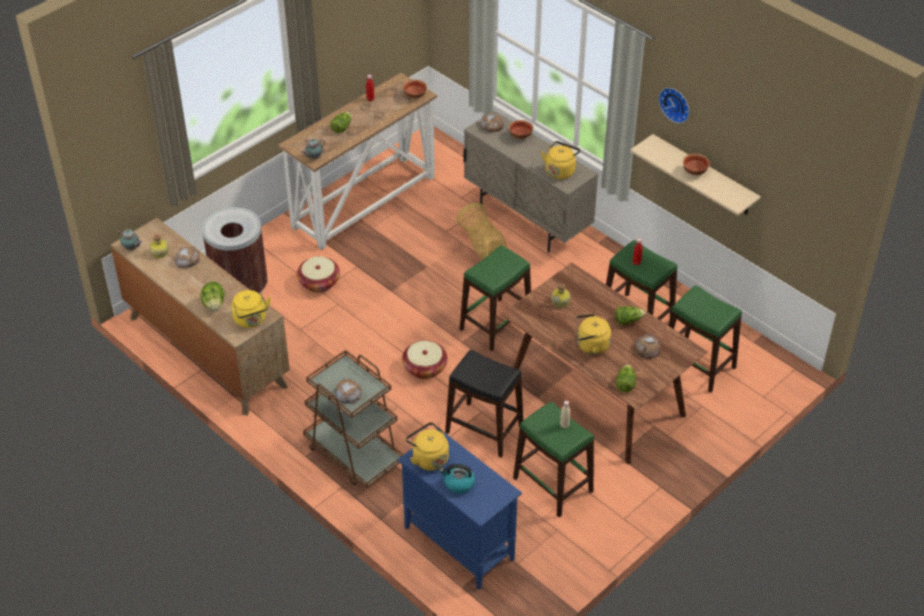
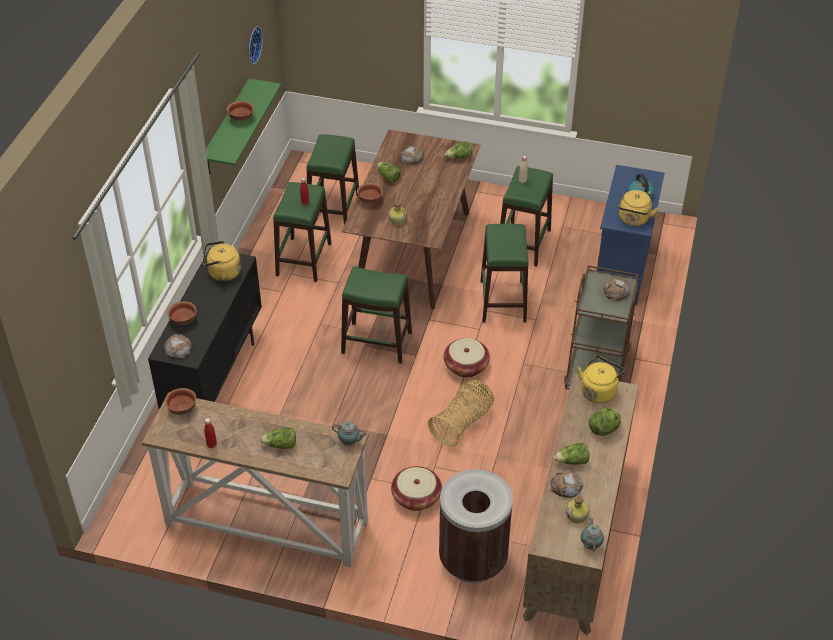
camera: 120 degrees left, 0 degrees up
black stool [445,350,523,457] -> green stool [480,224,529,323]
basket [457,203,506,259] -> basket moved to [428,380,494,447]
beige cabinet [463,110,598,253] -> black cabinet [148,248,262,409]
yellow kettle [575,314,611,355] -> none
beige shelf [630,134,761,216] -> green shelf [206,79,281,175]
wall clock [659,88,690,123] -> wall clock moved to [248,26,263,64]
none -> bowl [357,183,383,204]
none -> lettuce [554,443,590,465]

